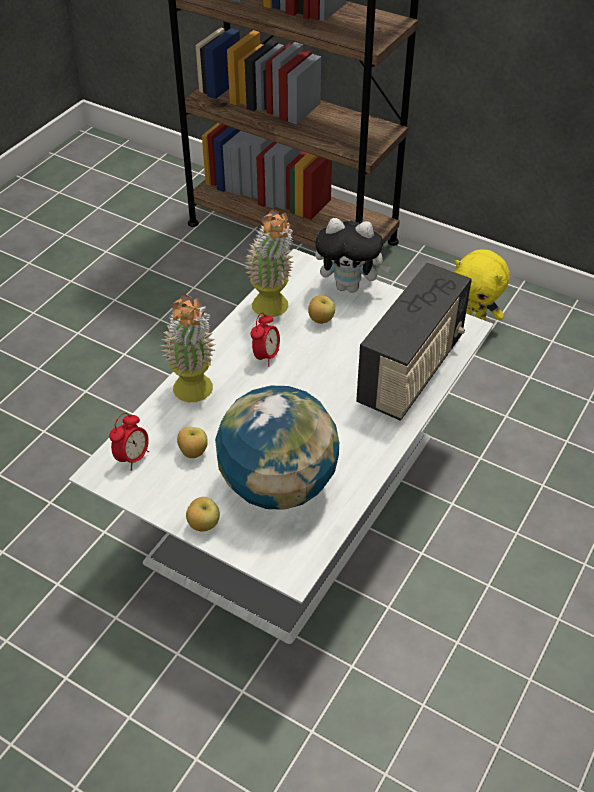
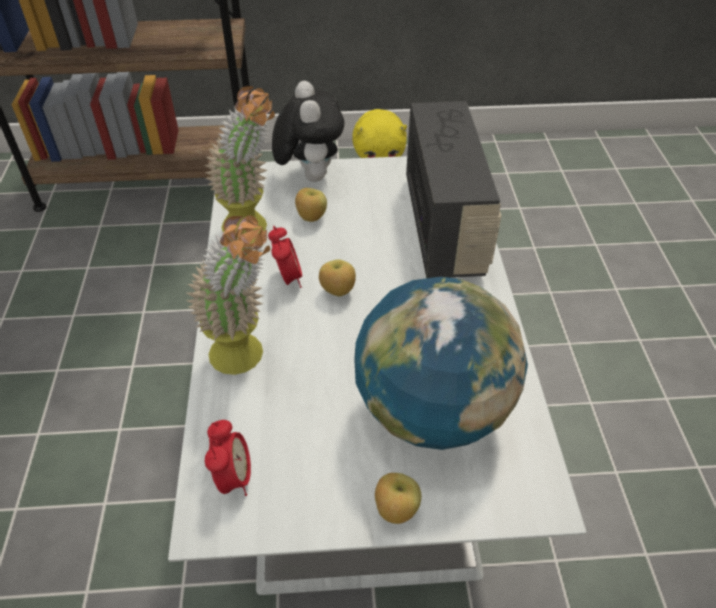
camera: 35 degrees left, 0 degrees up
apple [177,427,208,458] -> apple moved to [319,259,356,296]
plush toy [315,218,391,293] -> plush toy turned 75 degrees counterclockwise [272,81,344,182]

